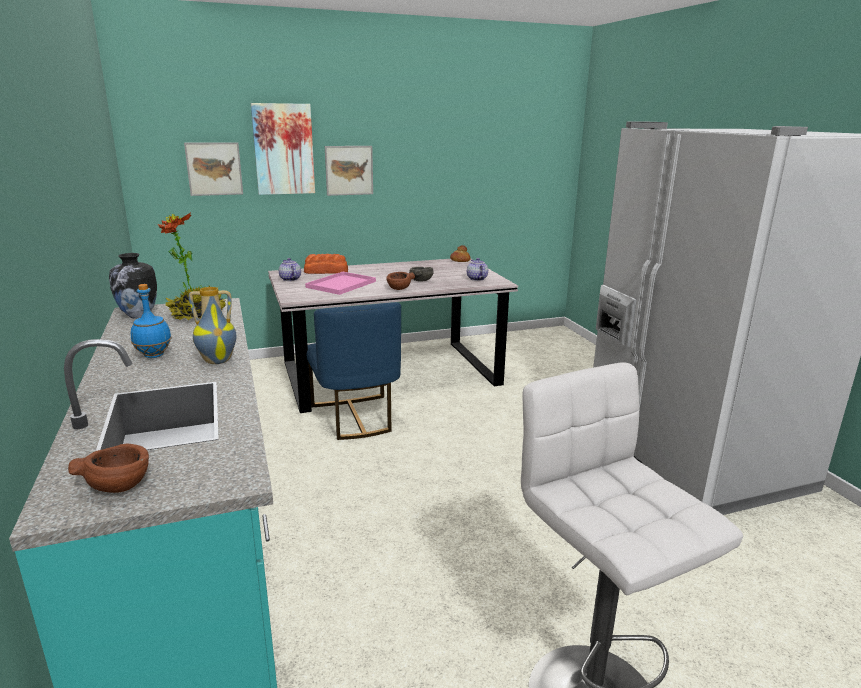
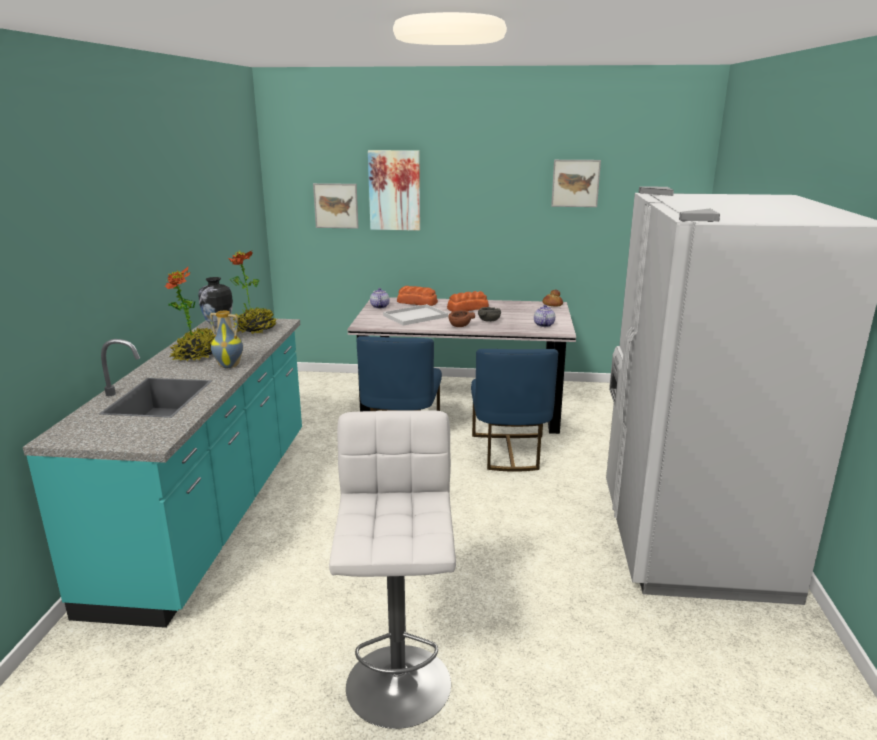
camera: 25 degrees right, 0 degrees up
brown bowl [68,444,149,493] -> none
blue bottle [131,284,172,358] -> potted plant [165,267,215,361]
pink tray [305,272,376,295] -> white tray [383,304,448,326]
picture [325,146,373,196] -> picture moved to [551,160,601,207]
none -> bread [447,291,489,312]
none -> blue chair [471,349,558,472]

